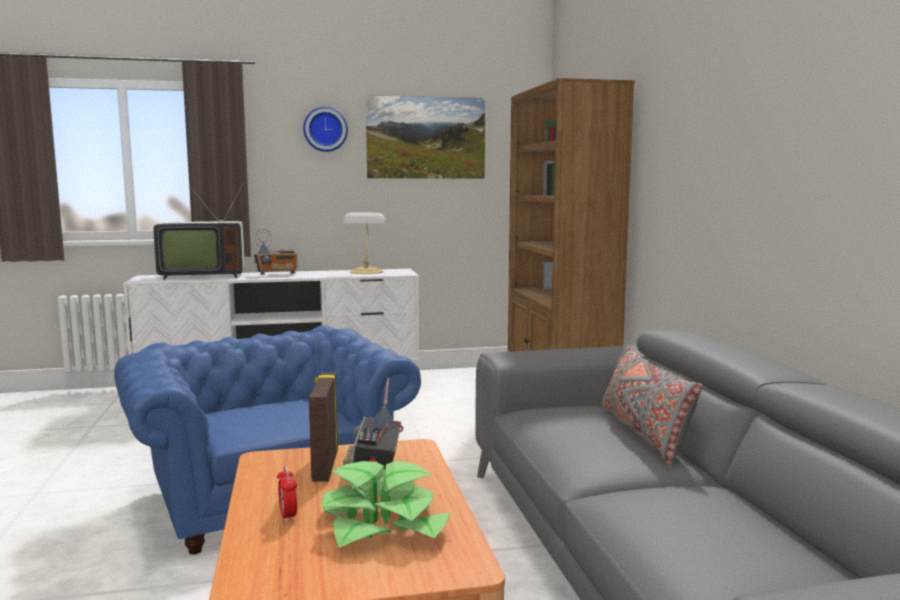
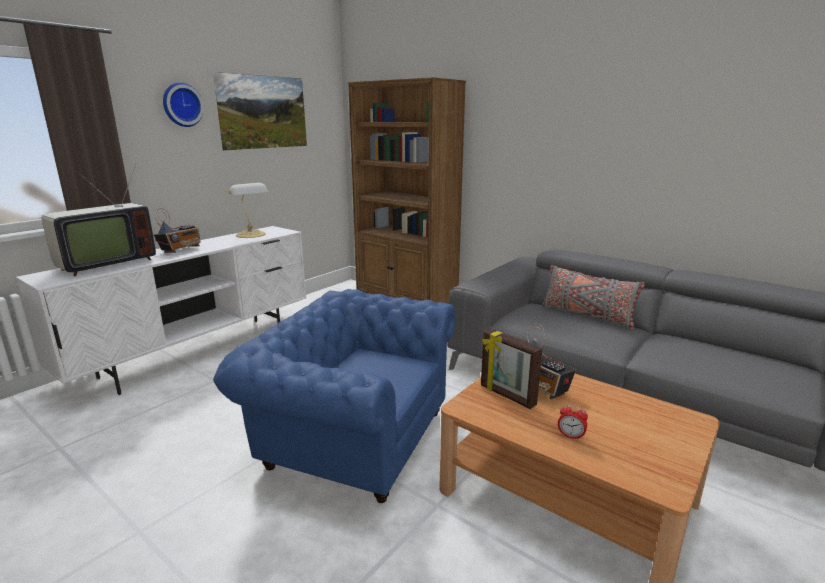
camera: 40 degrees left, 10 degrees up
potted plant [321,461,450,548] -> none

